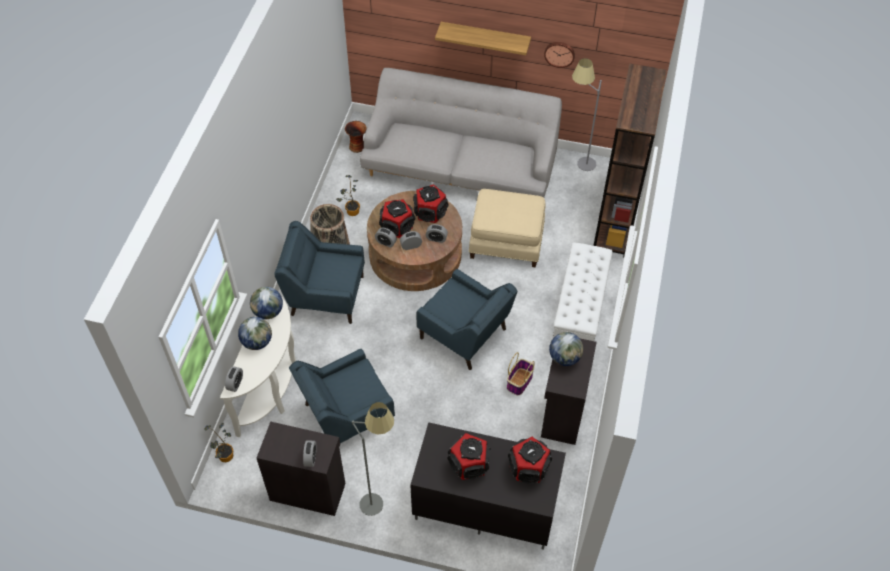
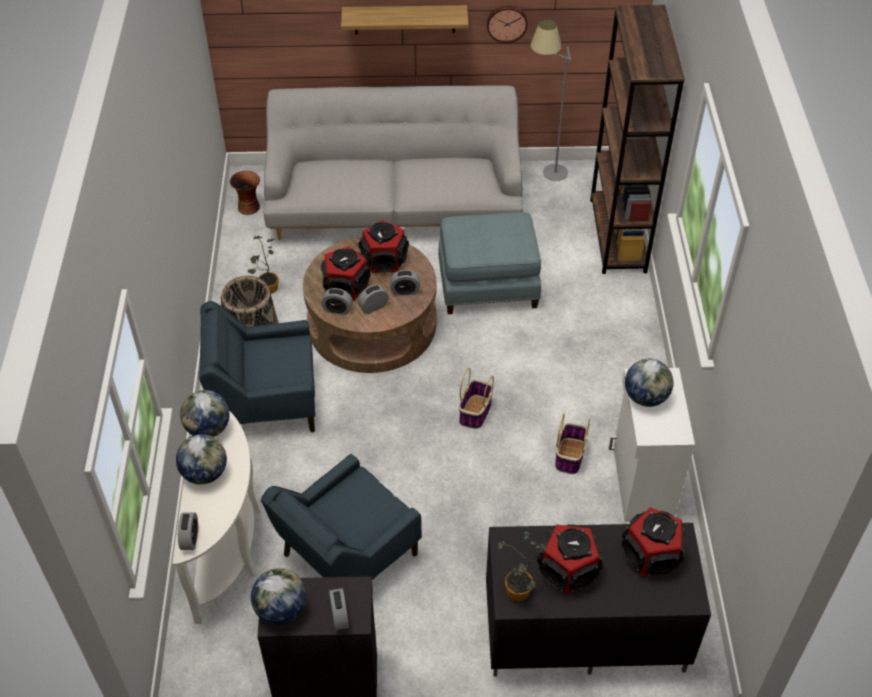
camera: 15 degrees left, 5 degrees down
potted plant [204,423,233,462] -> potted plant moved to [497,530,548,601]
grey floor lamp [352,402,394,516] -> none
blue armchair [416,269,517,370] -> basket [459,368,494,429]
beige ottoman [469,189,545,268] -> blue ottoman [438,212,541,314]
black cabinet [541,339,597,445] -> white cabinet [609,368,695,522]
white bench [553,242,613,341] -> none
none -> globe [251,568,306,625]

